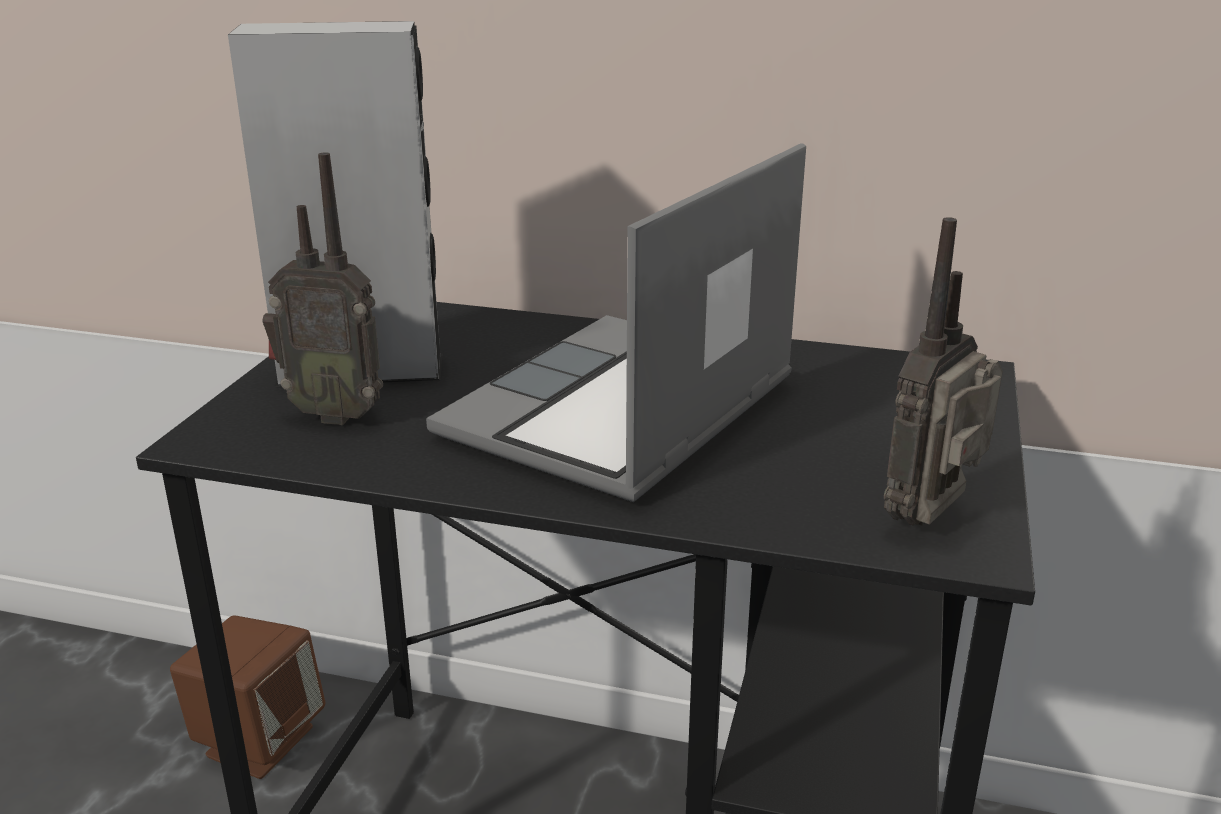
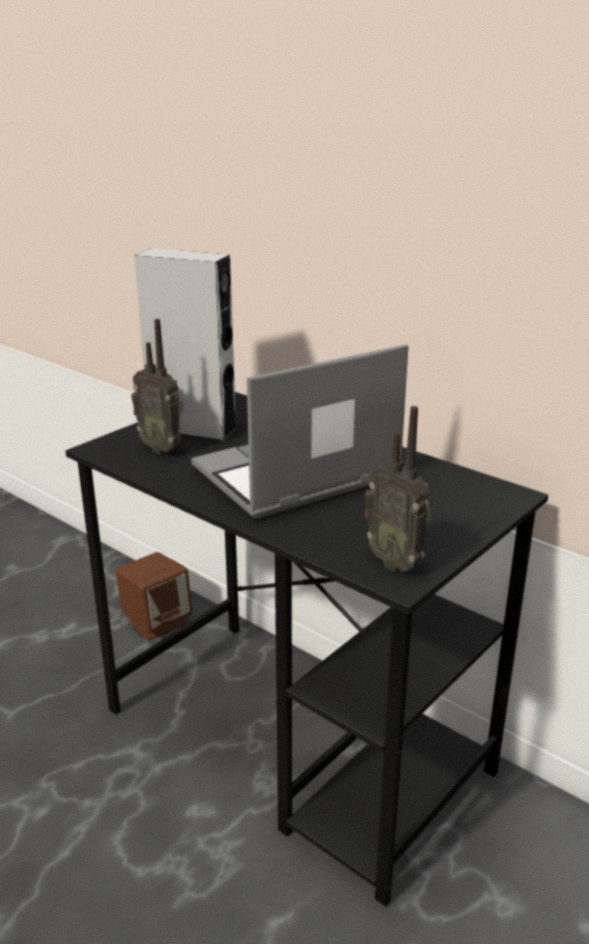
camera: 25 degrees right, 0 degrees up
radio [884,217,1003,526] -> radio turned 105 degrees counterclockwise [365,406,431,572]

